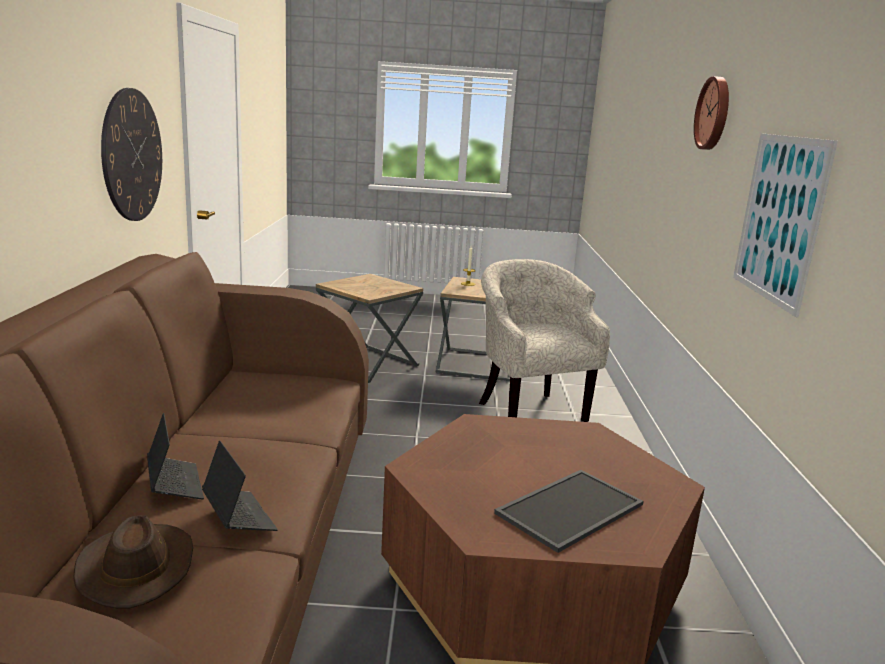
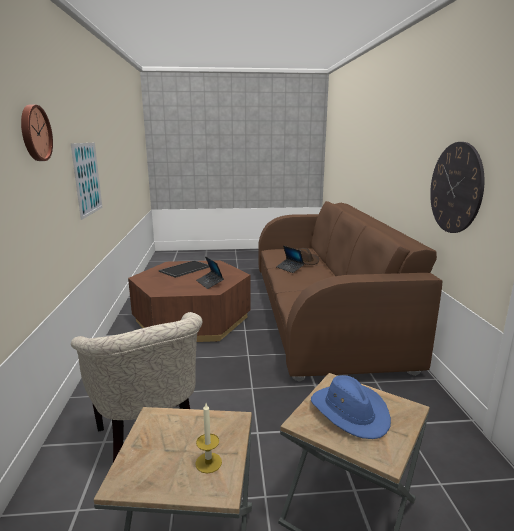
camera: 175 degrees right, 0 degrees up
laptop [147,413,204,499] -> laptop moved to [196,256,224,289]
none -> blue hat [311,375,391,439]

